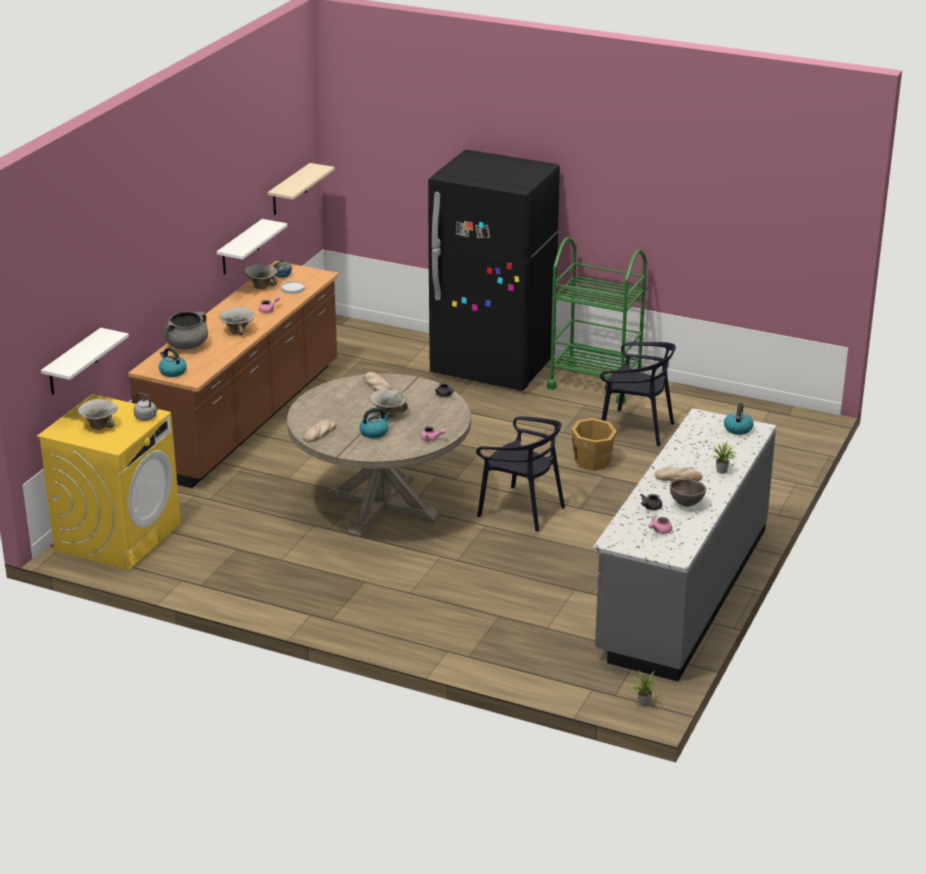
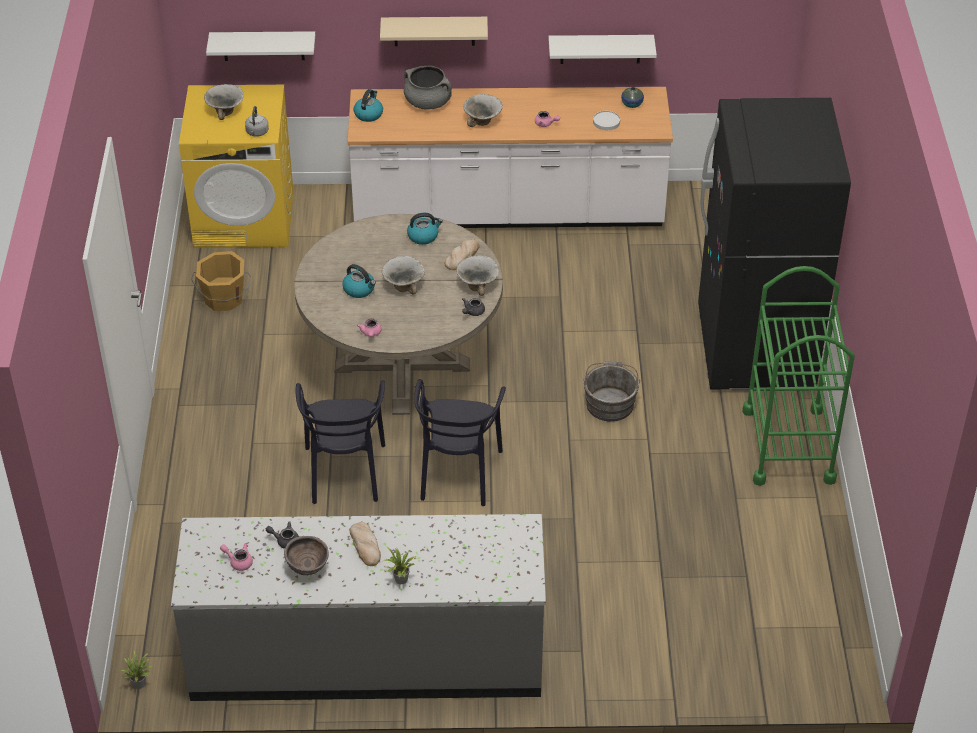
camera: 65 degrees right, 15 degrees up
brown counter [128,261,339,488] -> white counter [348,87,673,228]
bowl [244,264,278,289] -> bowl moved to [456,255,499,296]
beige shelf [268,163,335,215] -> beige shelf moved to [380,17,488,46]
bread [303,419,336,442] -> none
orange bucket [571,418,617,471] -> orange bucket moved to [191,251,251,311]
black chair [600,342,676,446] -> black chair moved to [296,380,385,504]
kettle [724,403,753,435] -> kettle moved to [407,213,443,245]
none -> grey bucket [583,361,640,422]

